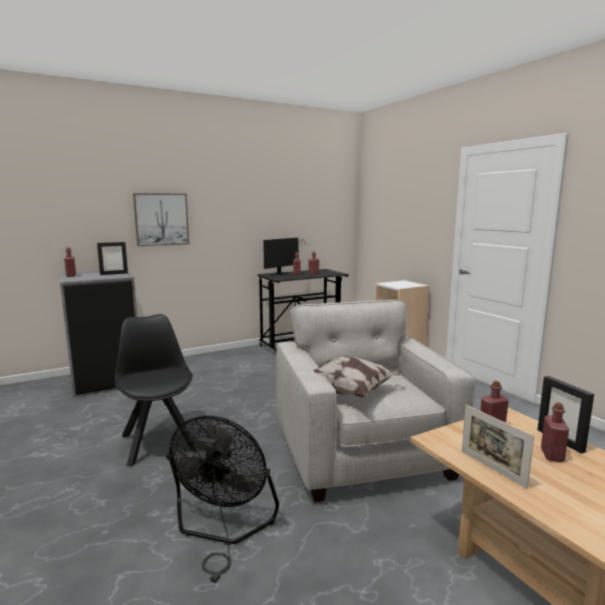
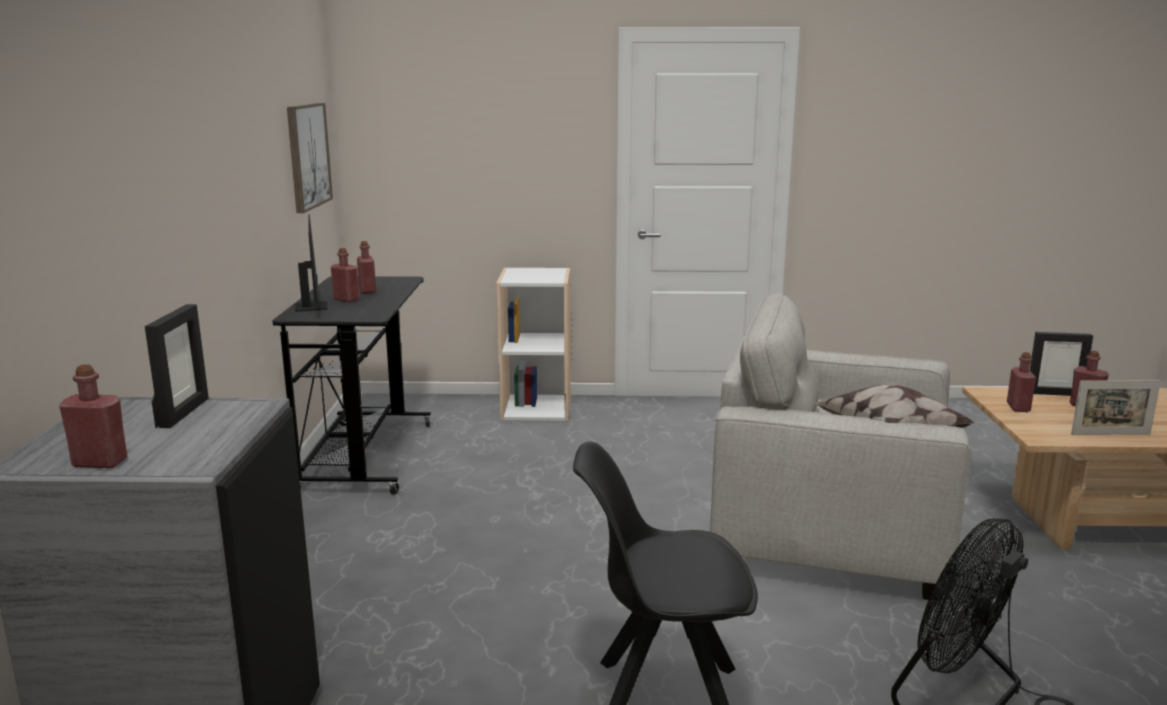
camera: 60 degrees left, 5 degrees up
picture [133,193,189,246] -> picture moved to [287,103,333,213]

